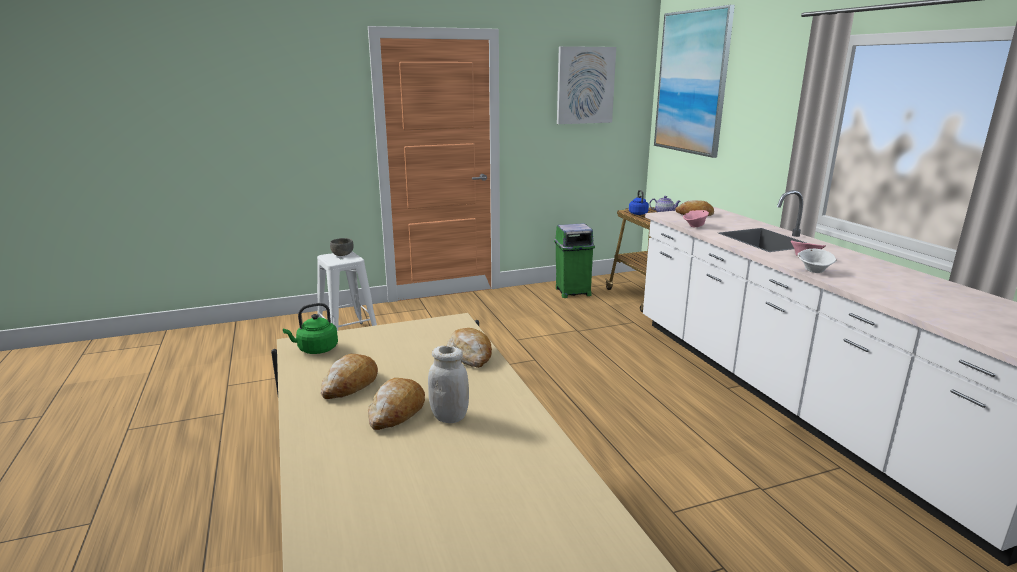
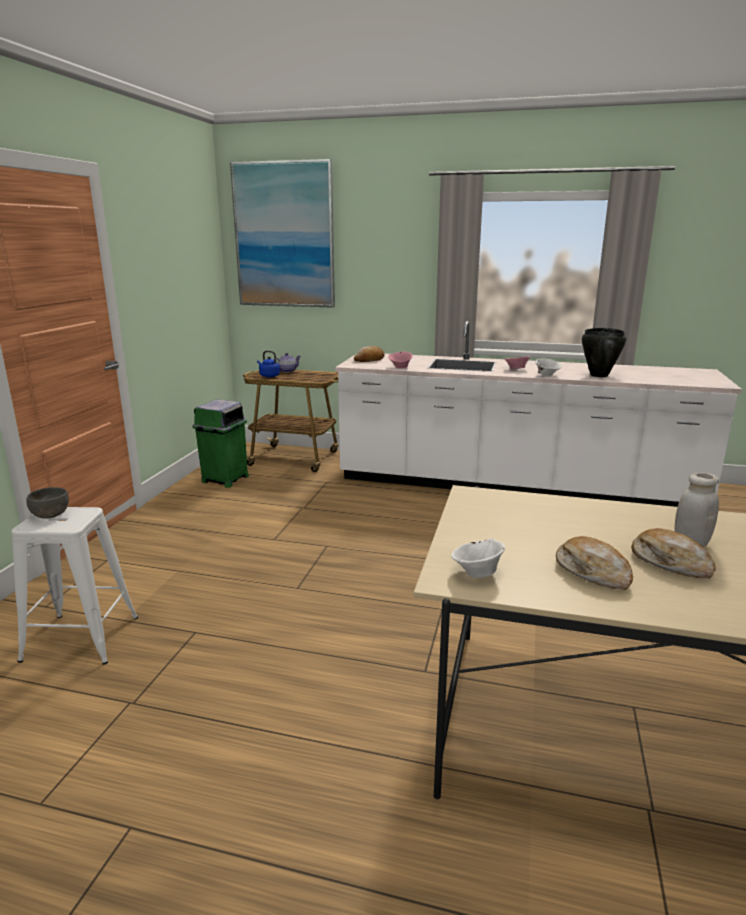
camera: 55 degrees left, 0 degrees up
green kettle [283,303,338,354] -> white bowl [451,538,505,578]
bread [447,328,492,368] -> none
picture [557,46,616,124] -> none
none -> black cooking pot [582,328,626,377]

